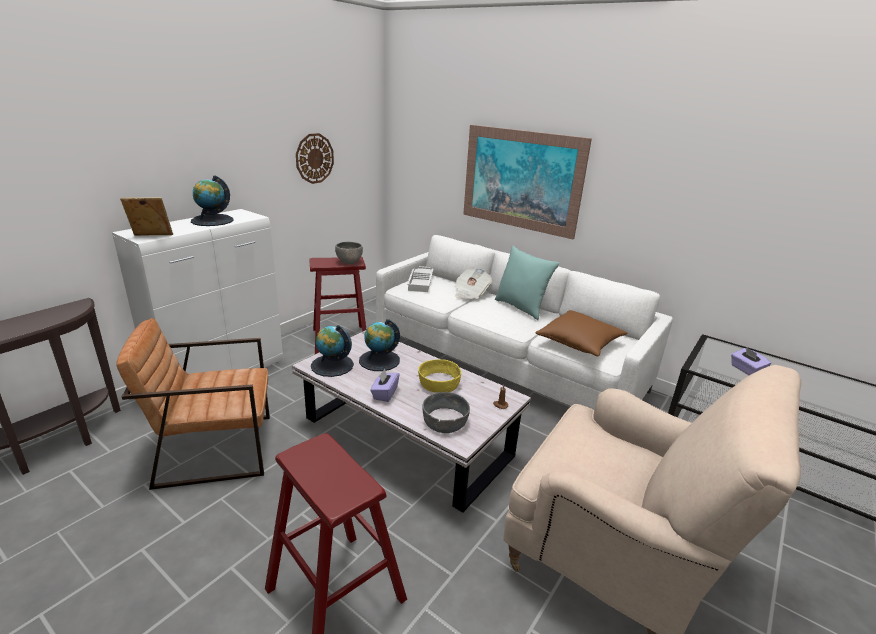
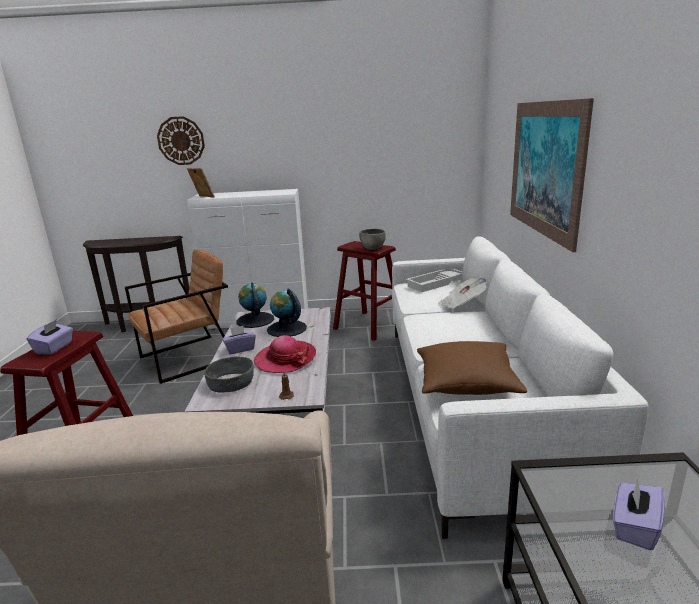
camera: 55 degrees right, 5 degrees down
brown armchair [116,318,270,490] -> brown armchair turned 105 degrees clockwise [125,250,228,384]
globe [191,175,234,226] -> none
wall clock [296,133,334,184] -> wall clock moved to [157,116,205,165]
yellow bowl [418,359,461,393] -> hat [254,335,316,373]
turquoise pillow [495,246,560,320] -> none
none -> purple tissue box [27,319,73,355]

